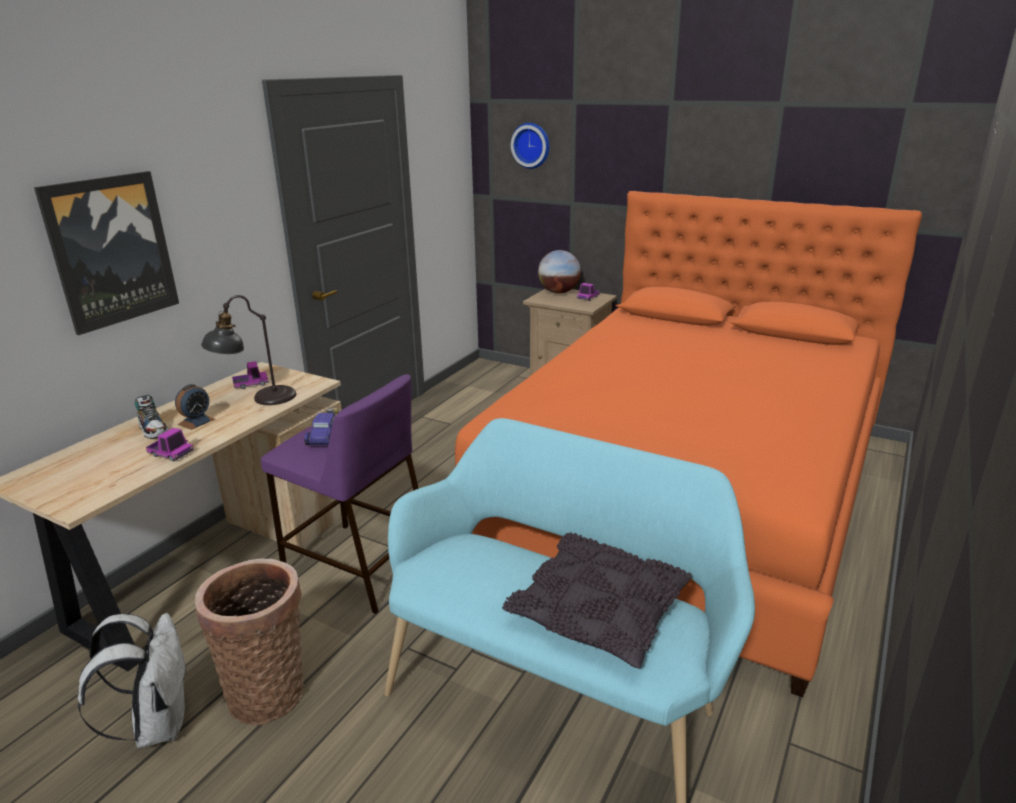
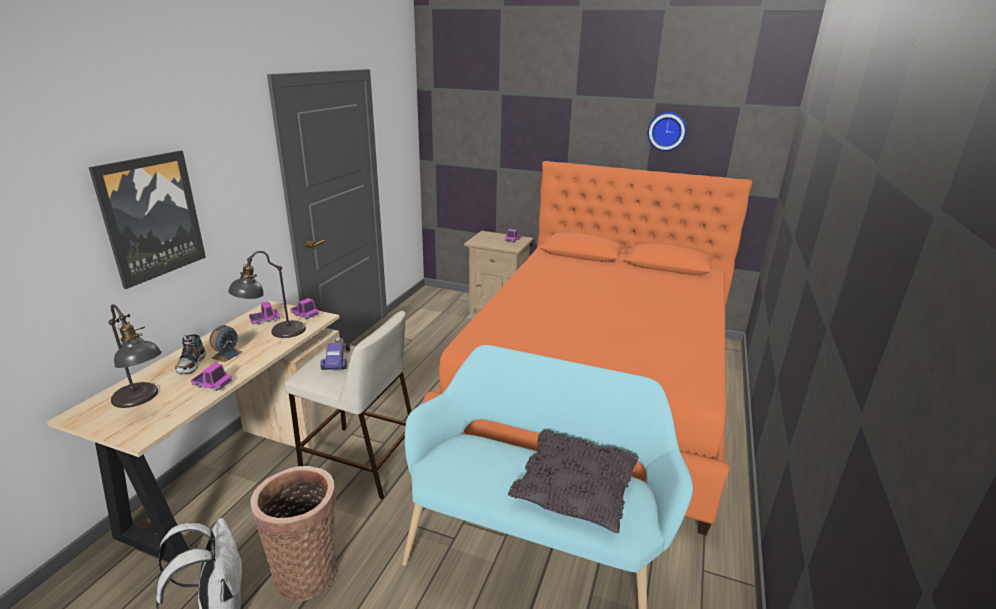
camera: 10 degrees left, 0 degrees up
shoe [134,395,169,439] -> shoe turned 45 degrees clockwise [175,334,206,374]
purple stool [261,374,419,614] -> beige stool [284,311,412,499]
wall clock [511,123,549,169] -> wall clock moved to [648,112,687,151]
globe [538,250,581,294] -> none
none -> grey table lamp [108,304,162,408]
none -> toy truck [290,298,320,320]

